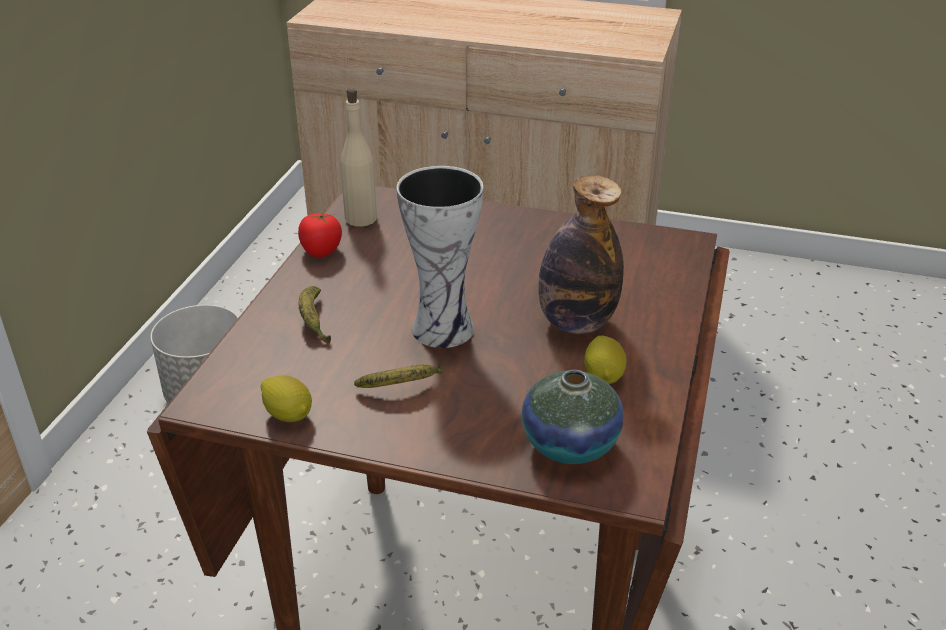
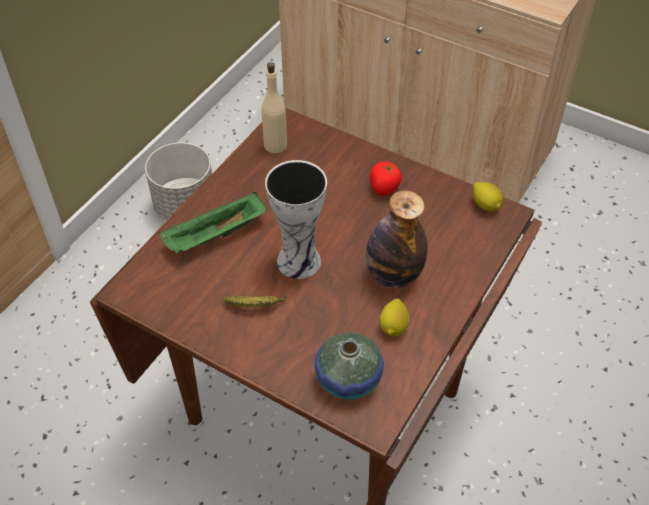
camera: 15 degrees right, 15 degrees up
lemon [261,375,312,422] -> lemon moved to [473,182,503,212]
tomato [298,211,342,258] -> tomato moved to [370,161,402,196]
banana [299,286,331,344] -> green tray [159,192,266,254]

